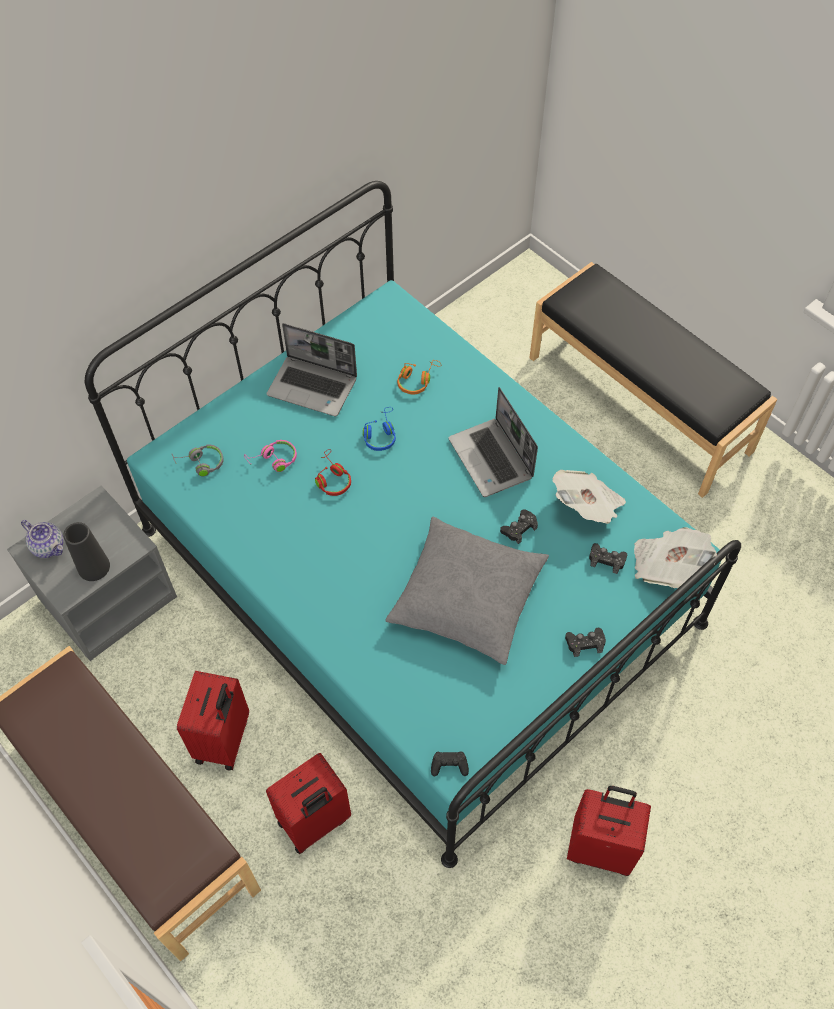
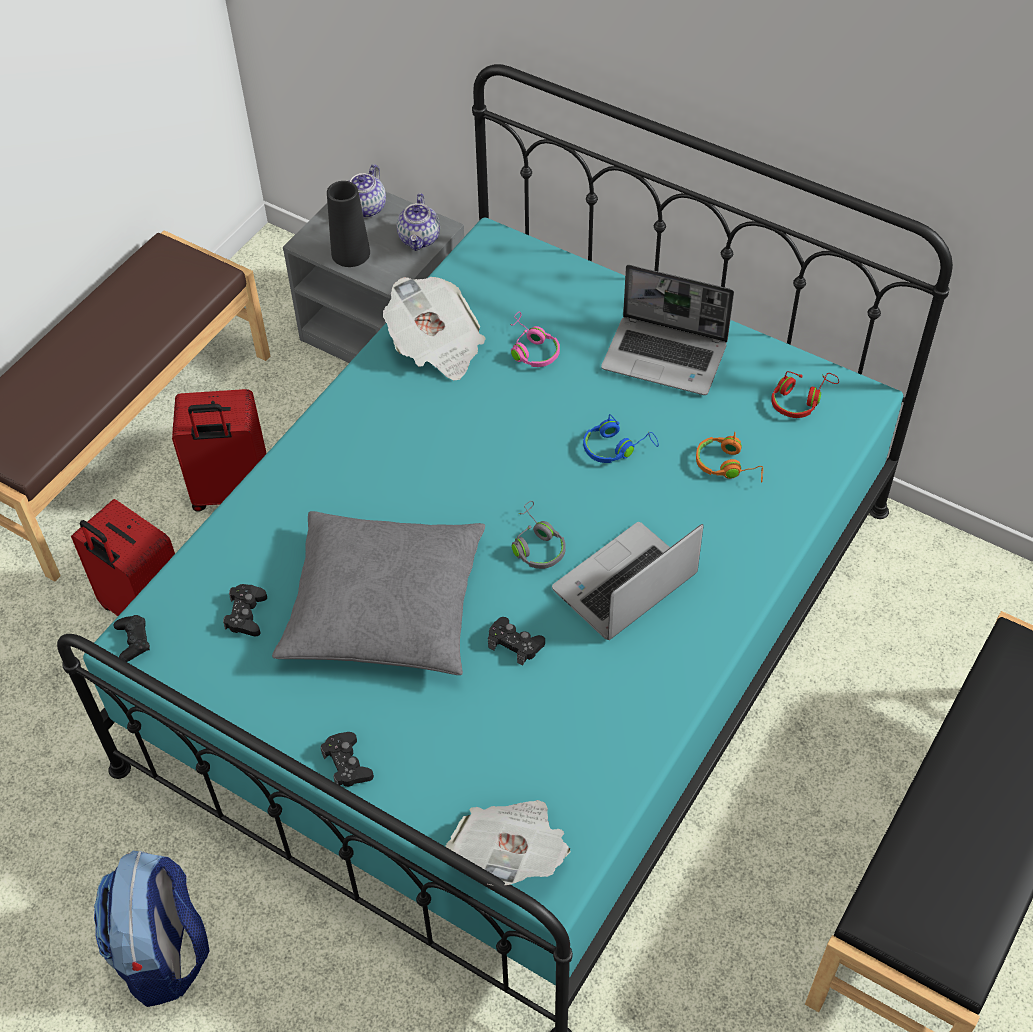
camera: 75 degrees right, 5 degrees down
grey headphones [172,445,224,476] -> grey headphones moved to [512,501,566,569]
laptop [267,323,357,416] -> laptop turned 75 degrees counterclockwise [601,265,734,395]
red headphones [315,449,351,496] -> red headphones moved to [771,371,839,418]
newspaper [553,470,626,524] -> newspaper moved to [383,277,486,380]
red suitcase [567,786,651,876] -> backpack [94,851,210,1007]
black game controller [589,543,627,574] -> black game controller moved to [223,584,267,636]
none -> teapot [397,193,440,251]

